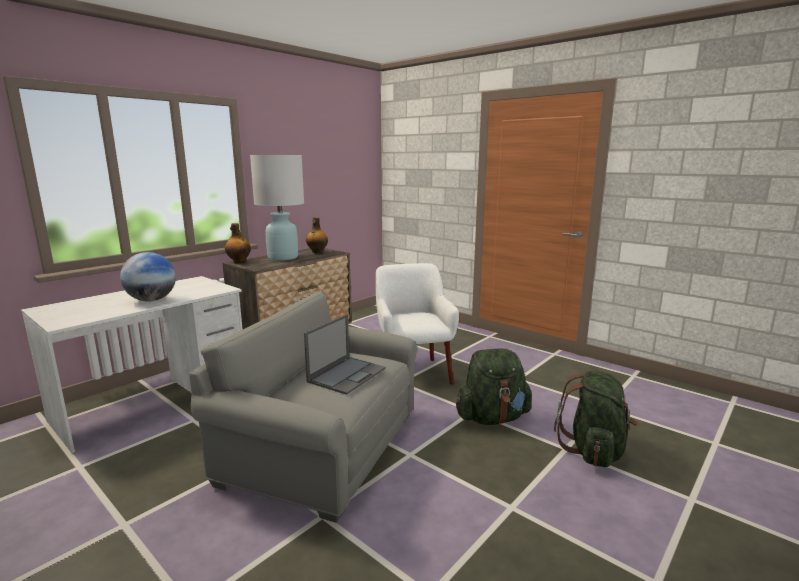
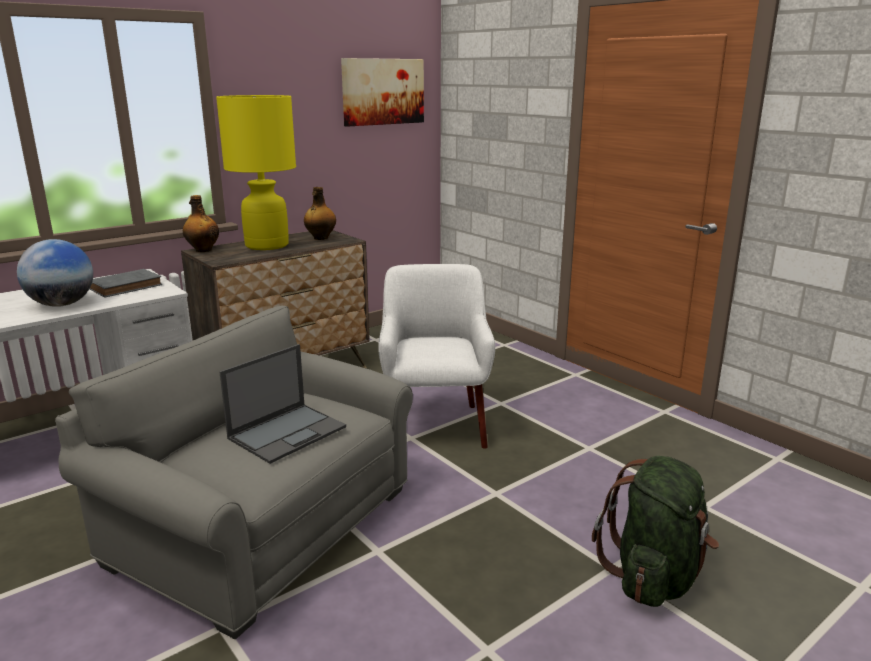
camera: 10 degrees right, 5 degrees up
white table lamp [250,155,304,260] -> yellow table lamp [216,95,296,250]
green backpack [456,348,532,425] -> none
none -> grey book [89,269,162,297]
none -> picture [341,58,424,127]

